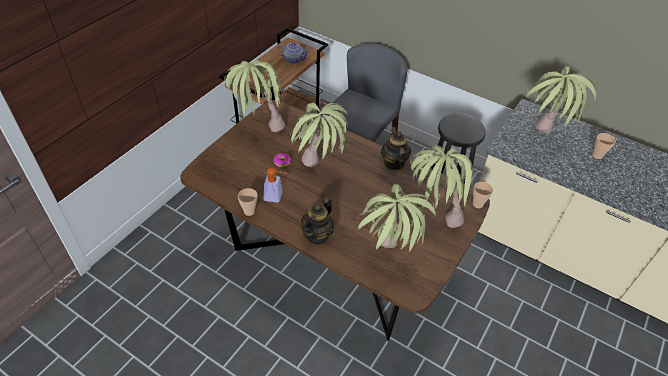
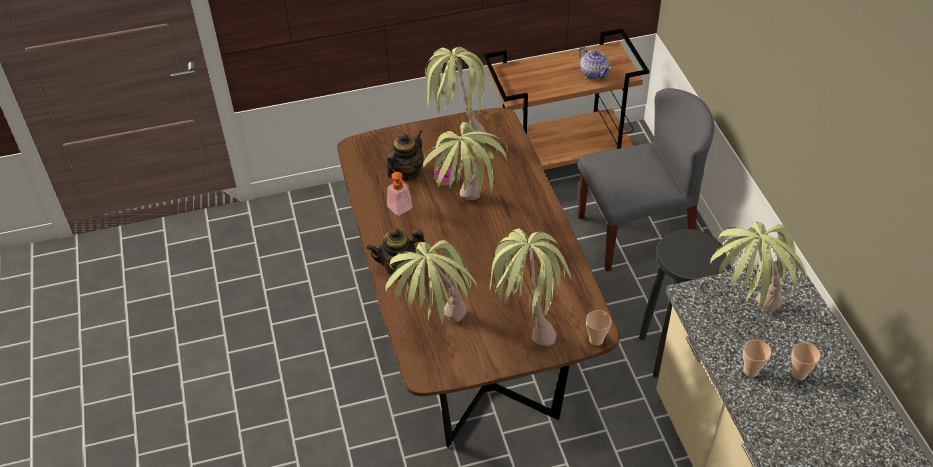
camera: 45 degrees right, 0 degrees up
cup [238,188,257,216] -> cup moved to [743,340,771,377]
teapot [381,127,412,170] -> teapot moved to [387,130,424,180]

